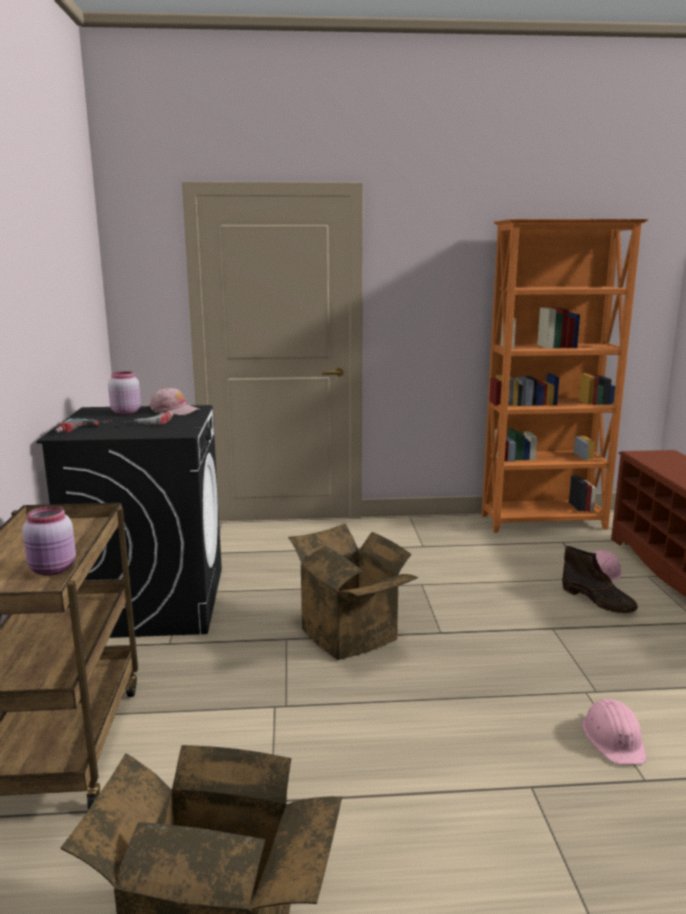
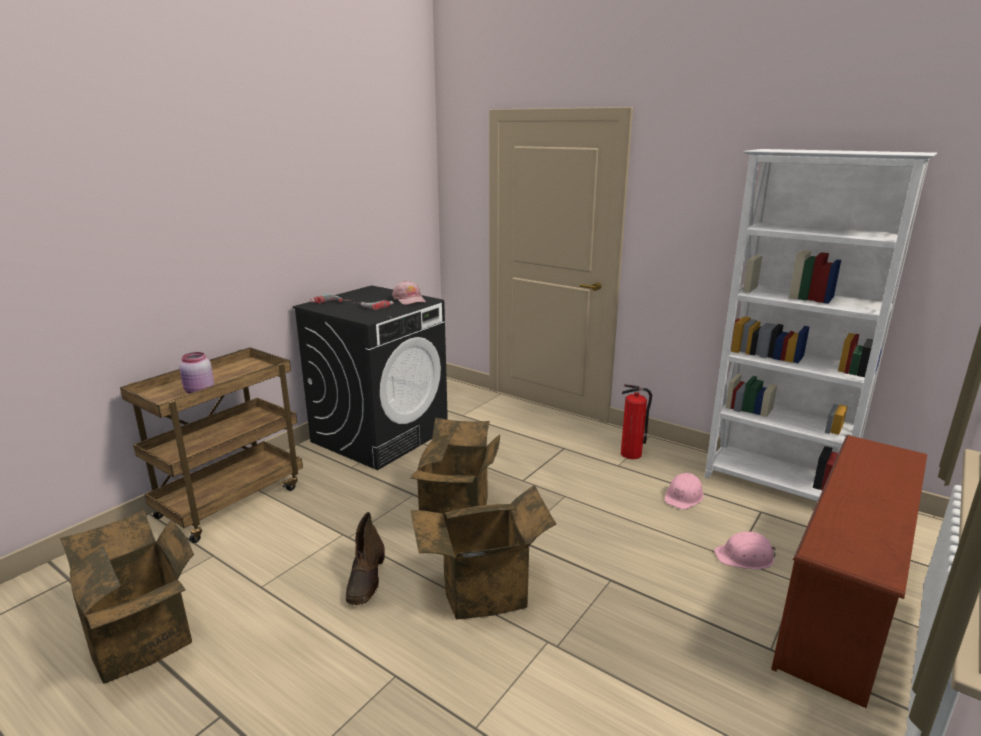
camera: 40 degrees right, 5 degrees up
pink jar [108,371,141,415] -> none
orange bookcase [482,219,649,533] -> white bookcase [704,149,937,501]
brown boot [562,546,638,613] -> brown boot moved to [346,512,385,605]
pink hard hat [582,698,647,765] -> pink hard hat moved to [664,473,704,509]
none -> cardboard box [410,485,556,620]
none -> fire extinguisher [621,384,652,459]

